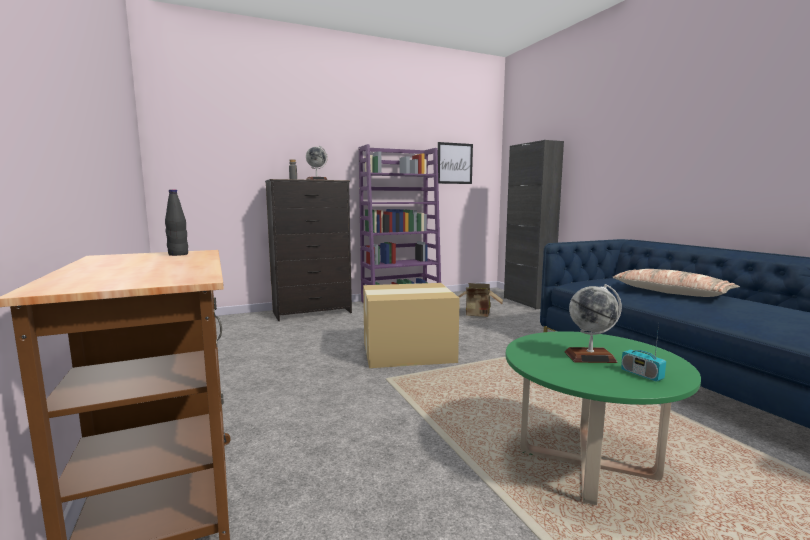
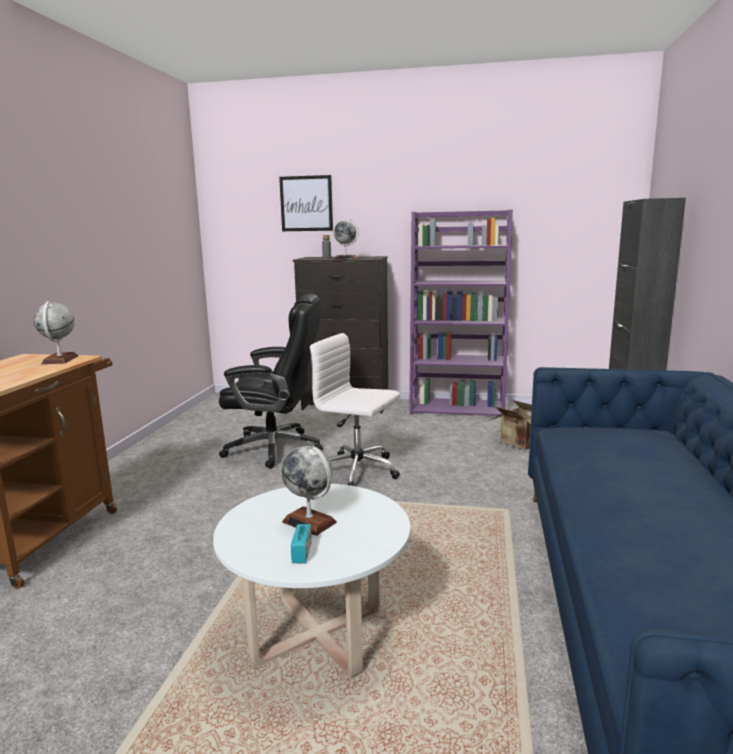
camera: 35 degrees right, 5 degrees up
black bottle [165,189,188,256] -> globe [34,301,78,364]
cardboard box [363,283,460,368] -> white office chair [310,333,400,486]
picture [438,142,473,184] -> picture moved to [279,175,333,231]
green coffee table [506,331,701,505] -> white coffee table [213,484,410,679]
pillow [612,269,740,297] -> none
none -> black office chair [219,294,323,469]

